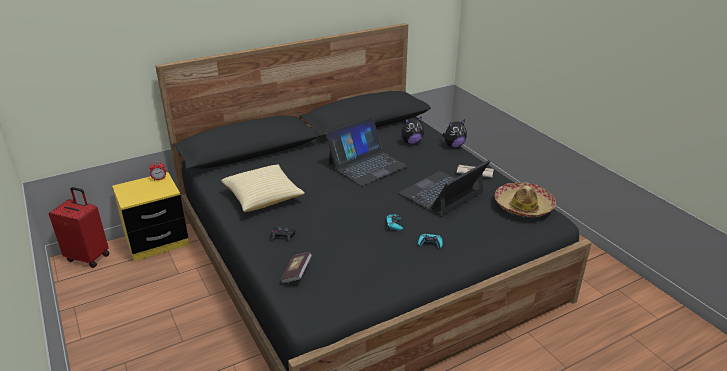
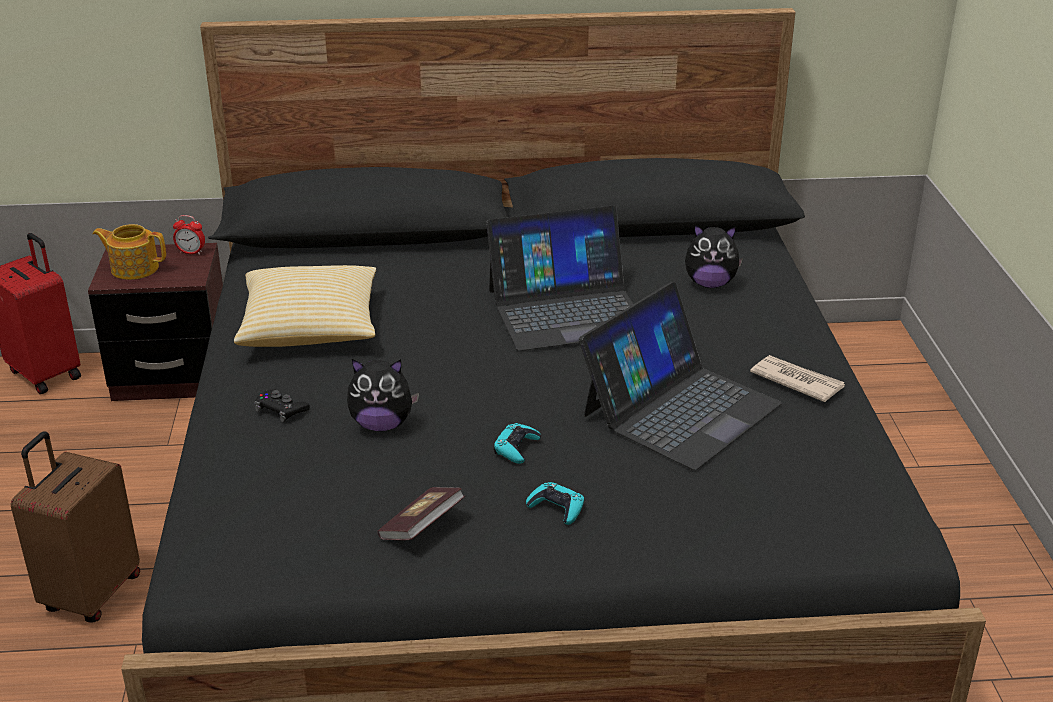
camera: 25 degrees right, 0 degrees up
yellow nightstand [112,172,189,261] -> brown nightstand [88,243,223,401]
book [281,252,312,283] -> book moved to [377,487,465,540]
laptop [399,160,490,216] -> laptop turned 150 degrees clockwise [579,282,782,470]
plush toy [442,119,467,148] -> plush toy moved to [347,359,420,431]
hat [495,182,556,217] -> none
none -> brown suitcase [11,431,140,623]
none -> teapot [93,224,166,280]

